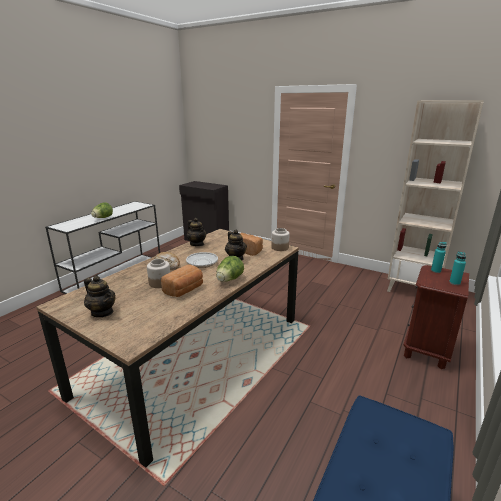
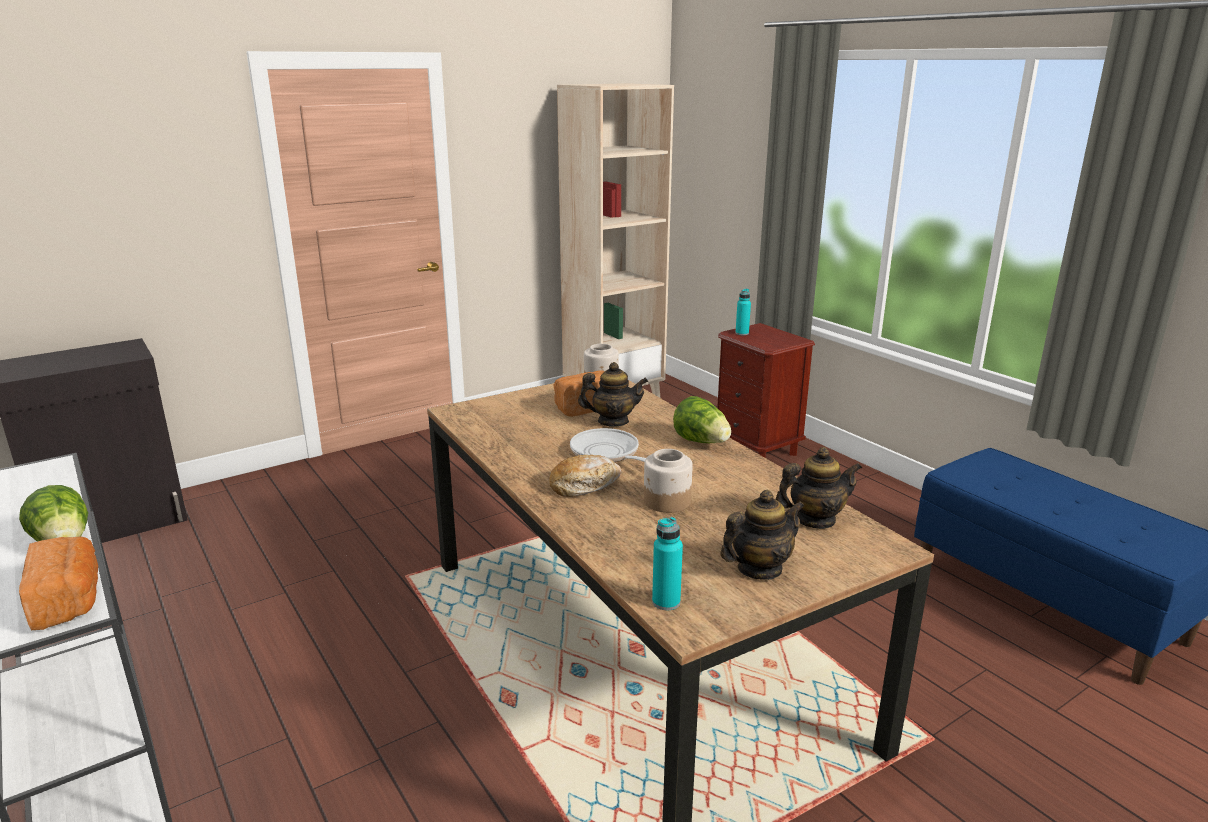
camera: 65 degrees left, 0 degrees up
bread [161,264,203,297] -> bread moved to [19,536,98,630]
teapot [187,218,206,246] -> teapot moved to [776,447,862,529]
turquoise bottle [449,252,466,285] -> turquoise bottle moved to [652,517,683,610]

